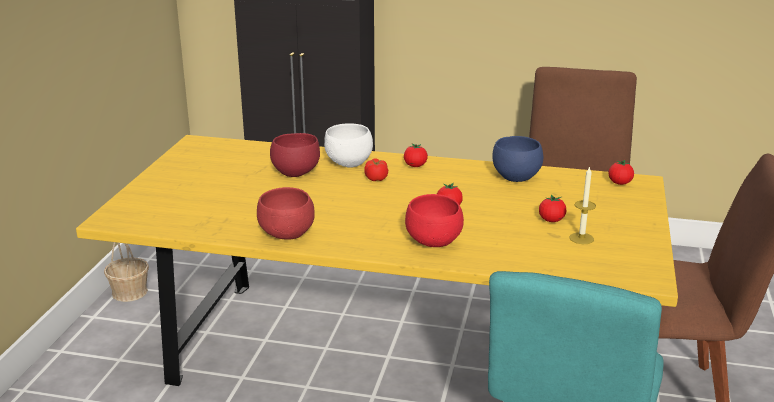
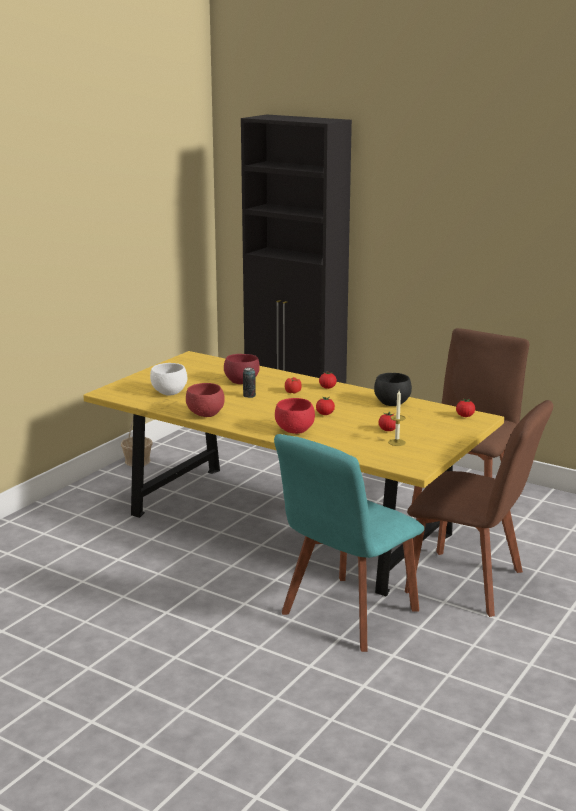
camera: 20 degrees right, 5 degrees down
white bowl [324,123,373,168] -> white bowl moved to [150,363,187,396]
blue bowl [492,136,543,182] -> black bowl [374,373,412,406]
none -> can [243,367,256,398]

